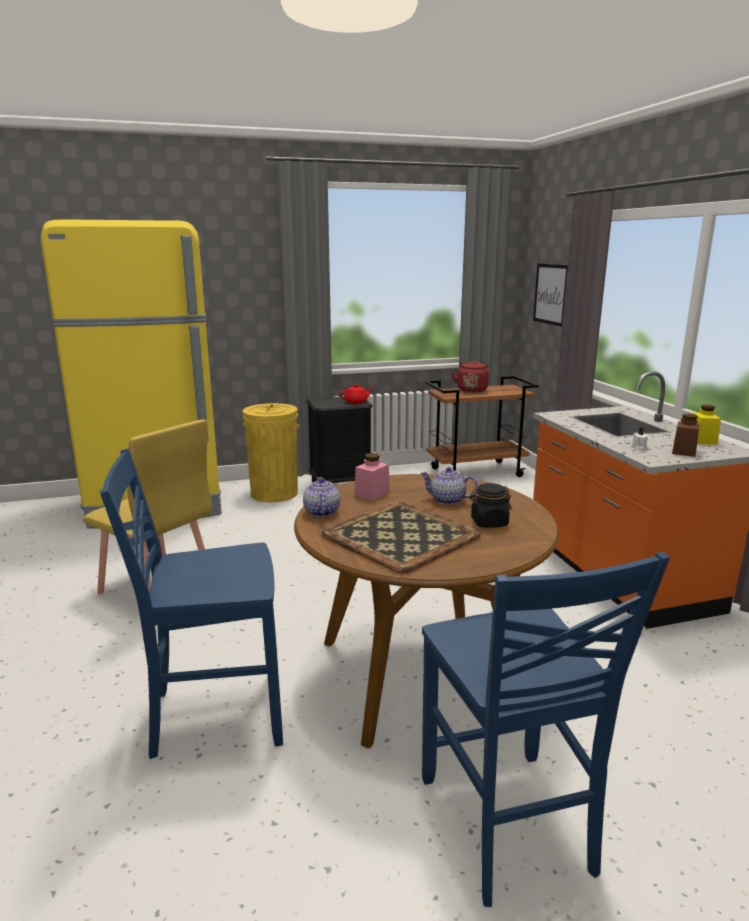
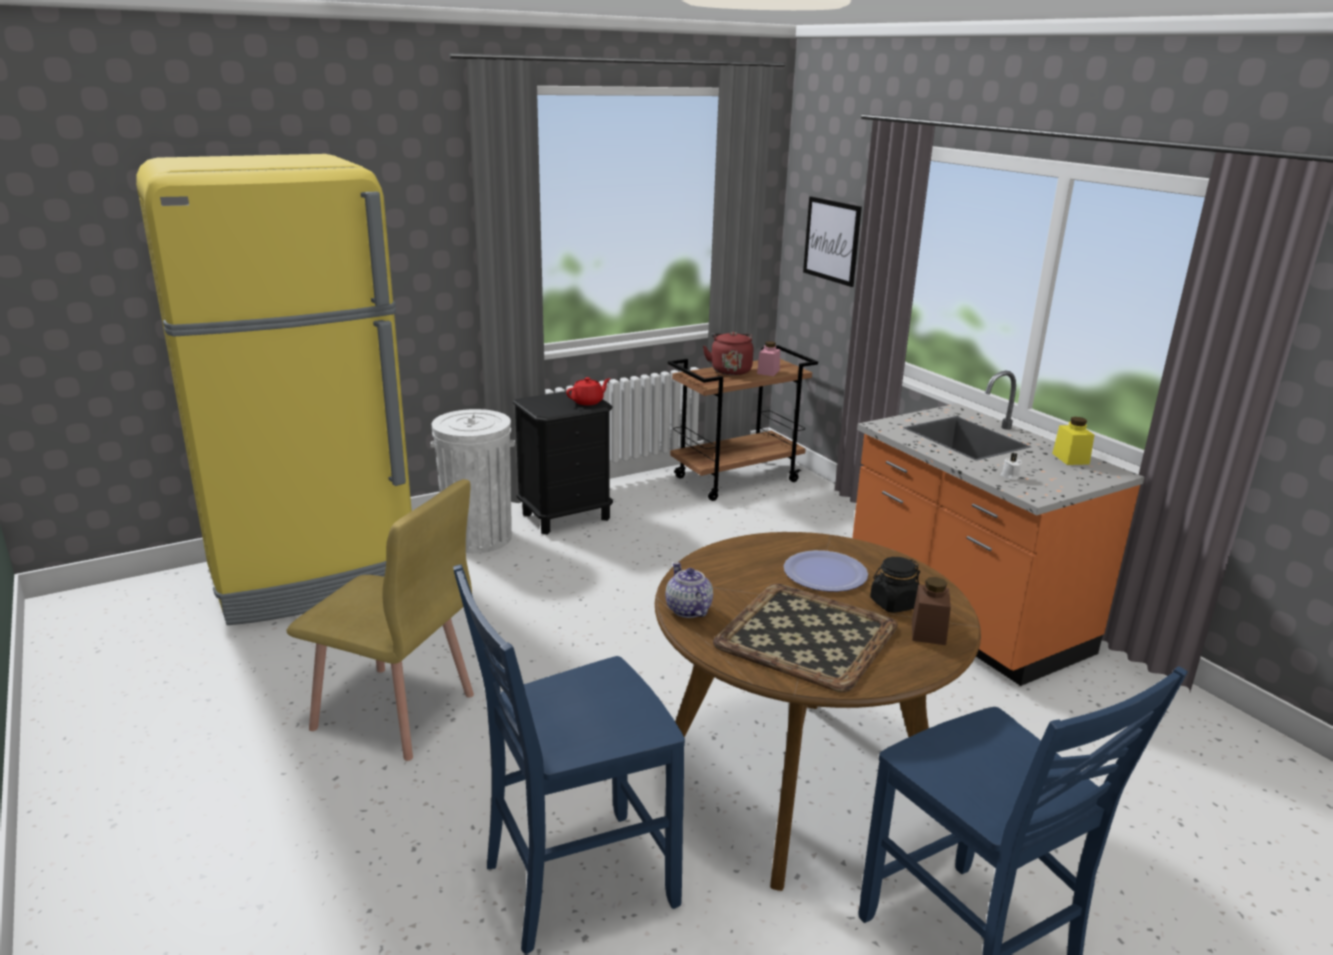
camera: 15 degrees left, 5 degrees up
yellow trash can [243,403,300,502] -> white trash can [431,409,515,553]
pink jar [354,453,390,501] -> pink jar moved to [757,341,780,376]
teapot [420,467,478,505] -> plate [784,550,868,592]
brown jar [672,414,700,457] -> brown jar moved to [912,577,951,645]

